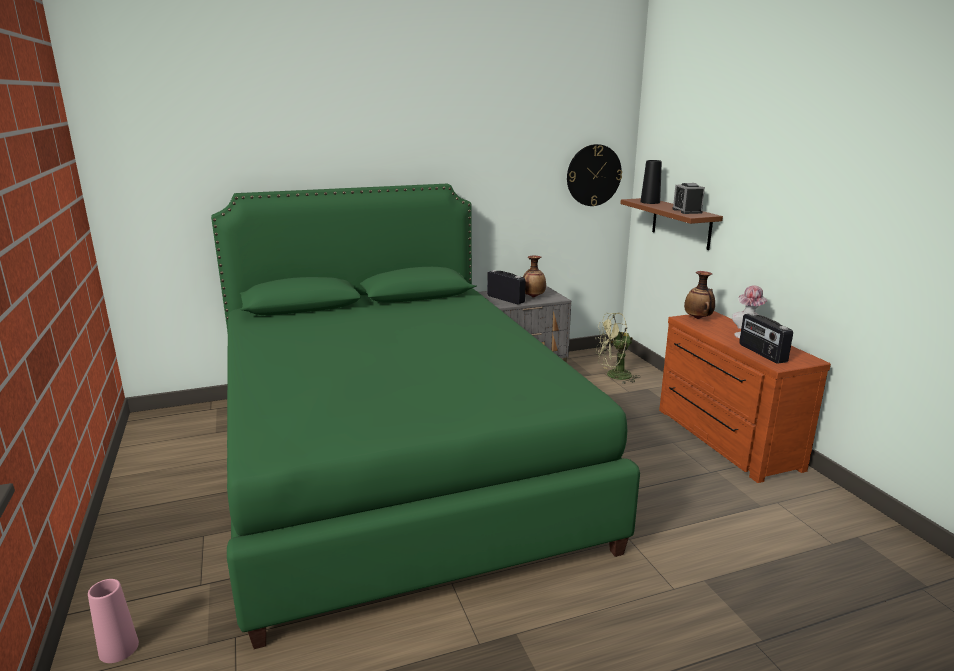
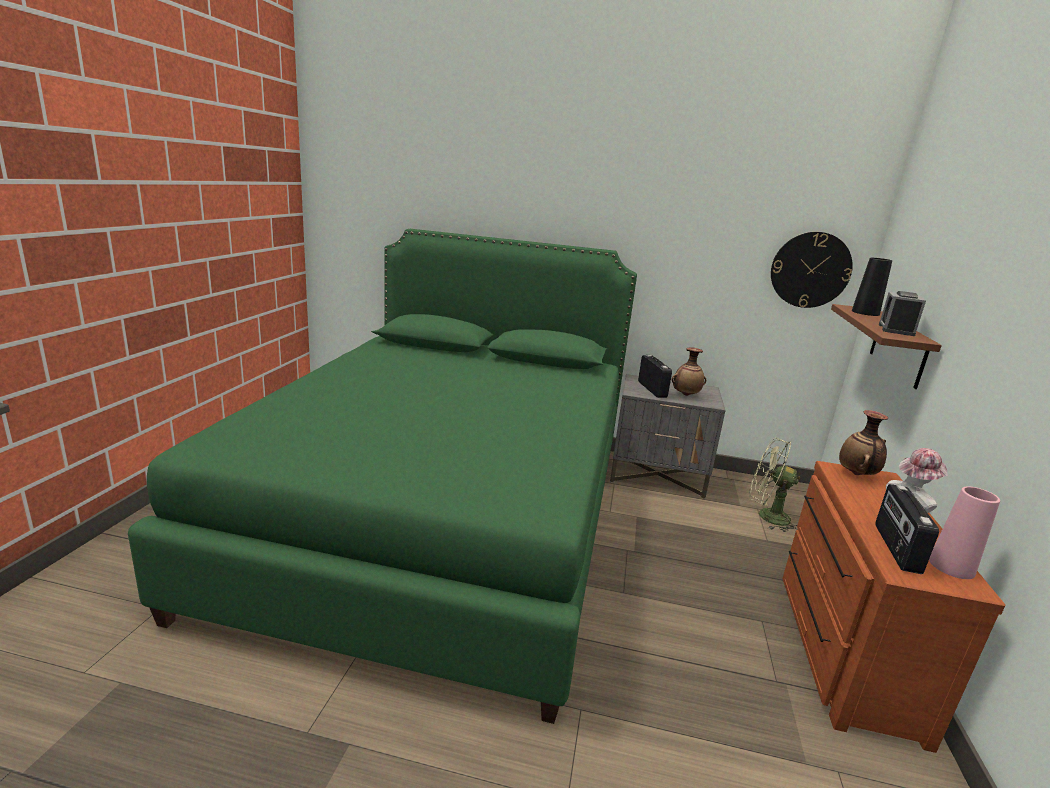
camera: 30 degrees right, 0 degrees up
pink vase [88,579,139,663] -> pink vase moved to [929,487,1000,579]

